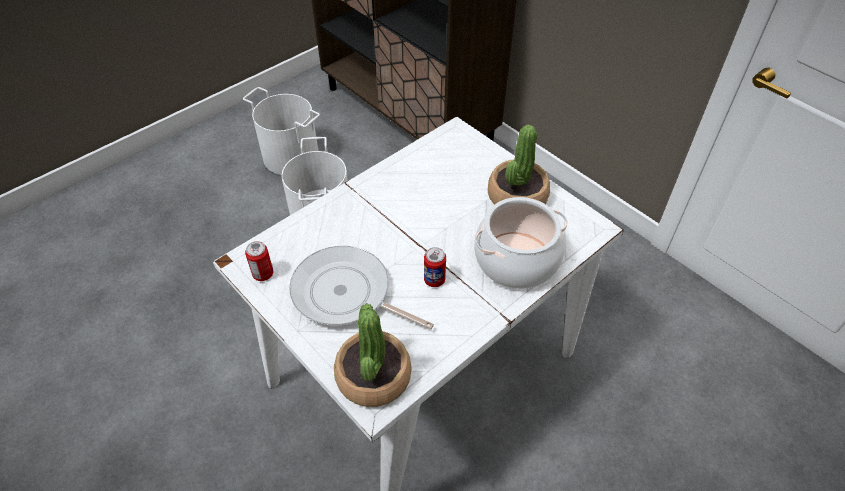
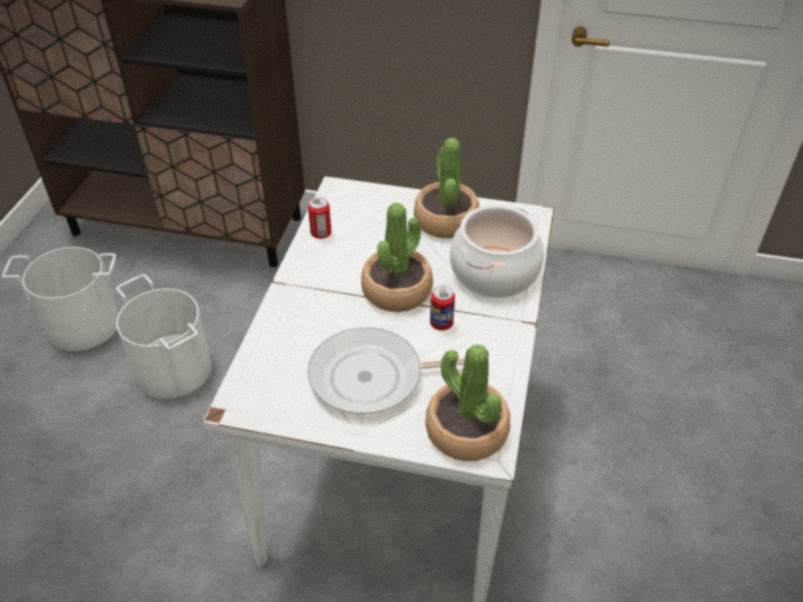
camera: 35 degrees left, 5 degrees down
can [245,241,273,281] -> can moved to [308,197,331,239]
none -> potted plant [361,202,433,312]

